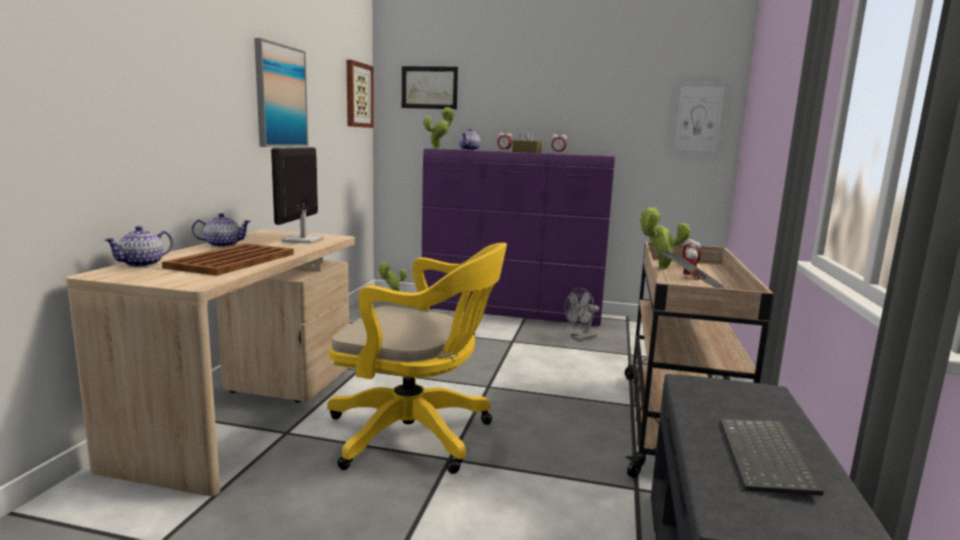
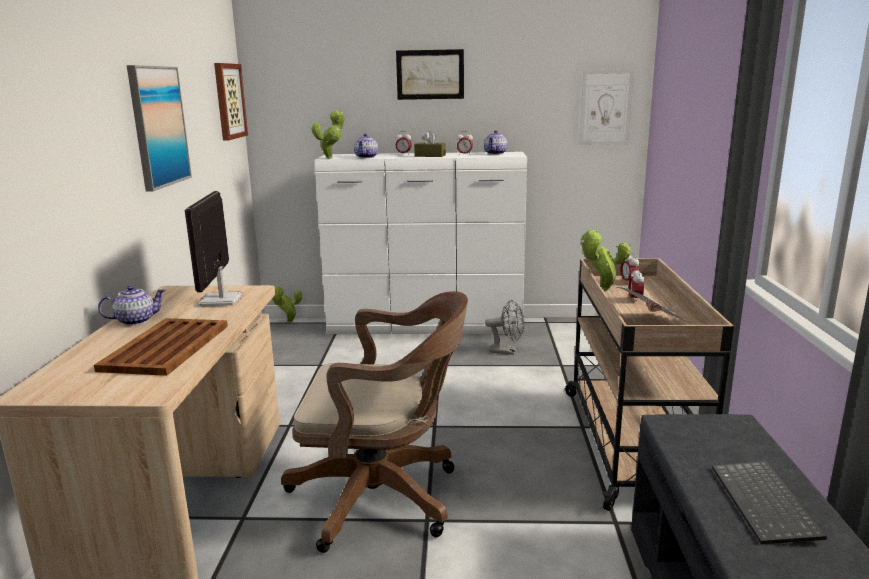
camera: 10 degrees left, 5 degrees up
teapot [104,226,173,267] -> teapot moved to [484,130,508,155]
yellow office chair [327,243,507,474] -> brown office chair [281,291,468,553]
picture [402,66,458,109] -> picture moved to [396,49,464,100]
purple dresser [422,149,615,326] -> white dresser [315,152,527,334]
grey fan [564,288,599,341] -> grey fan turned 120 degrees counterclockwise [485,299,524,355]

